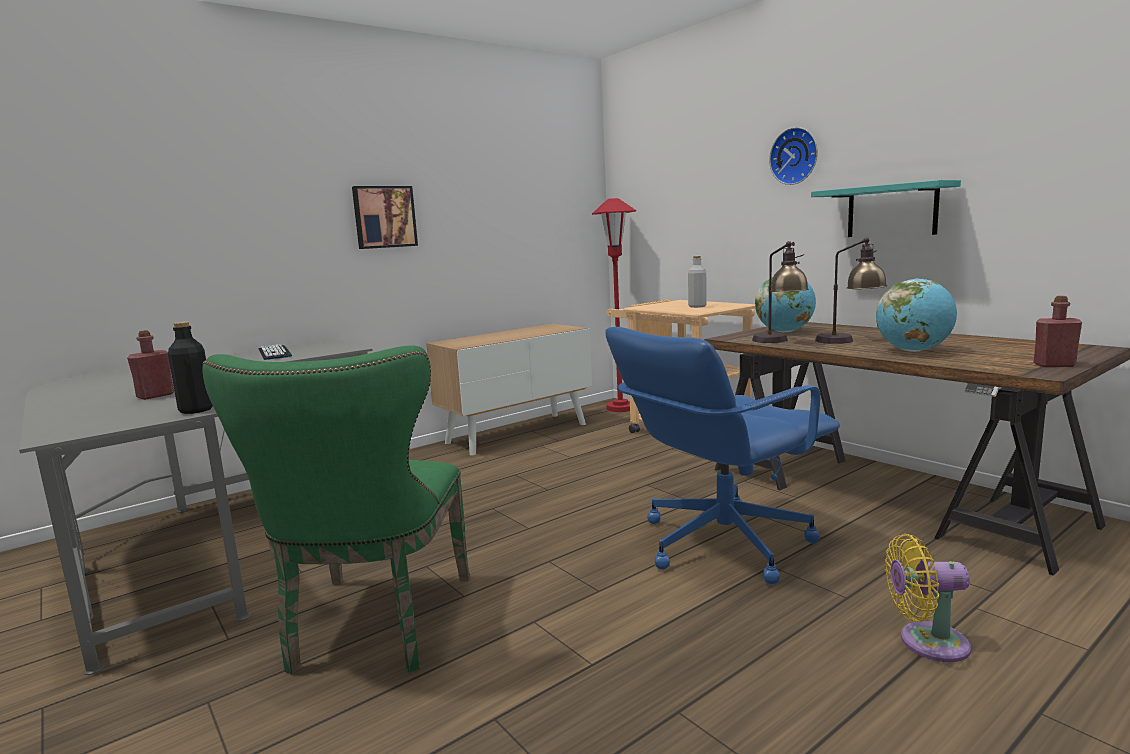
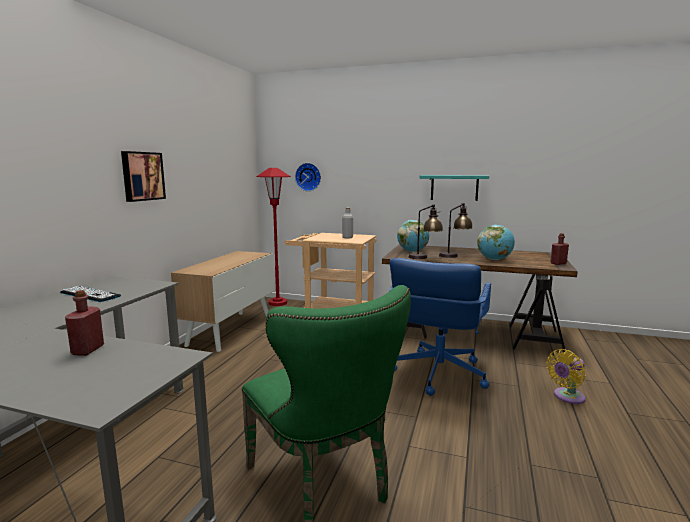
camera: 35 degrees left, 0 degrees up
black bottle [168,322,213,414] -> none
wall clock [769,127,818,185] -> wall clock moved to [295,163,321,191]

